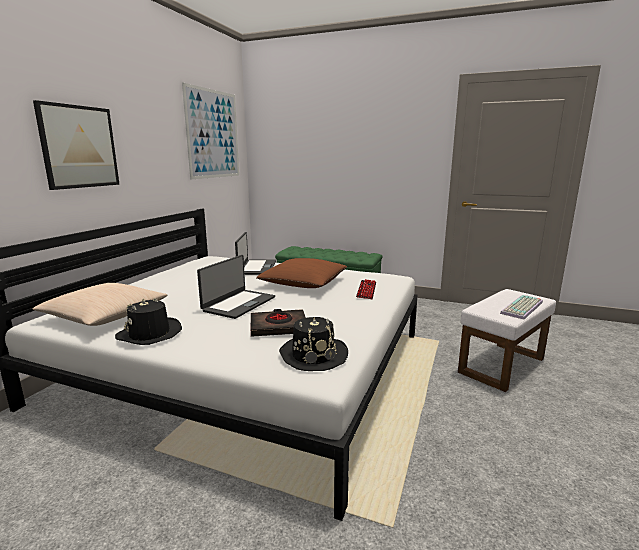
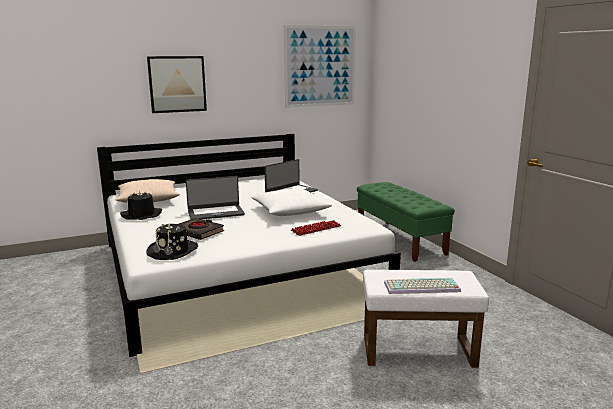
camera: 45 degrees right, 0 degrees up
brown pillow [256,258,347,288] -> white pillow [251,189,332,216]

